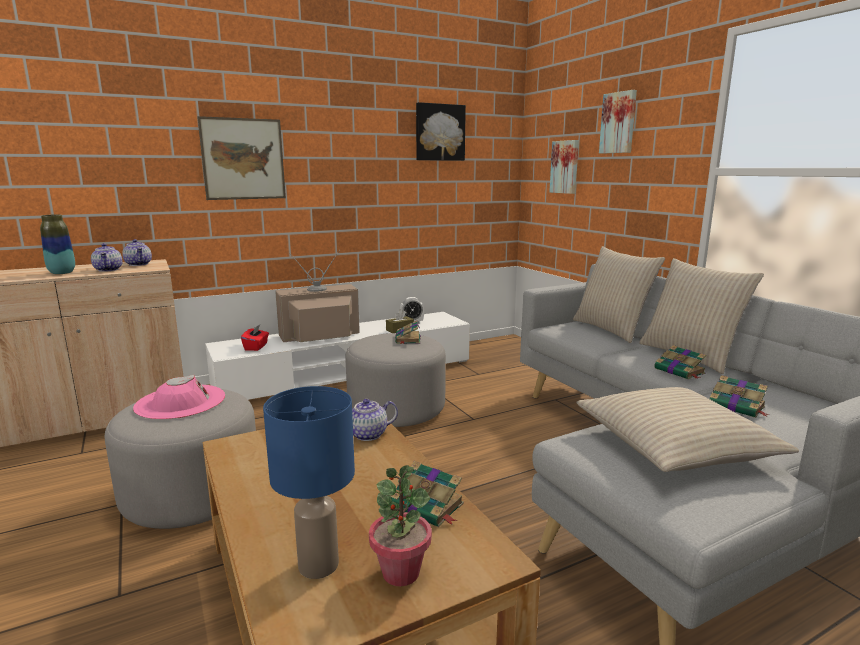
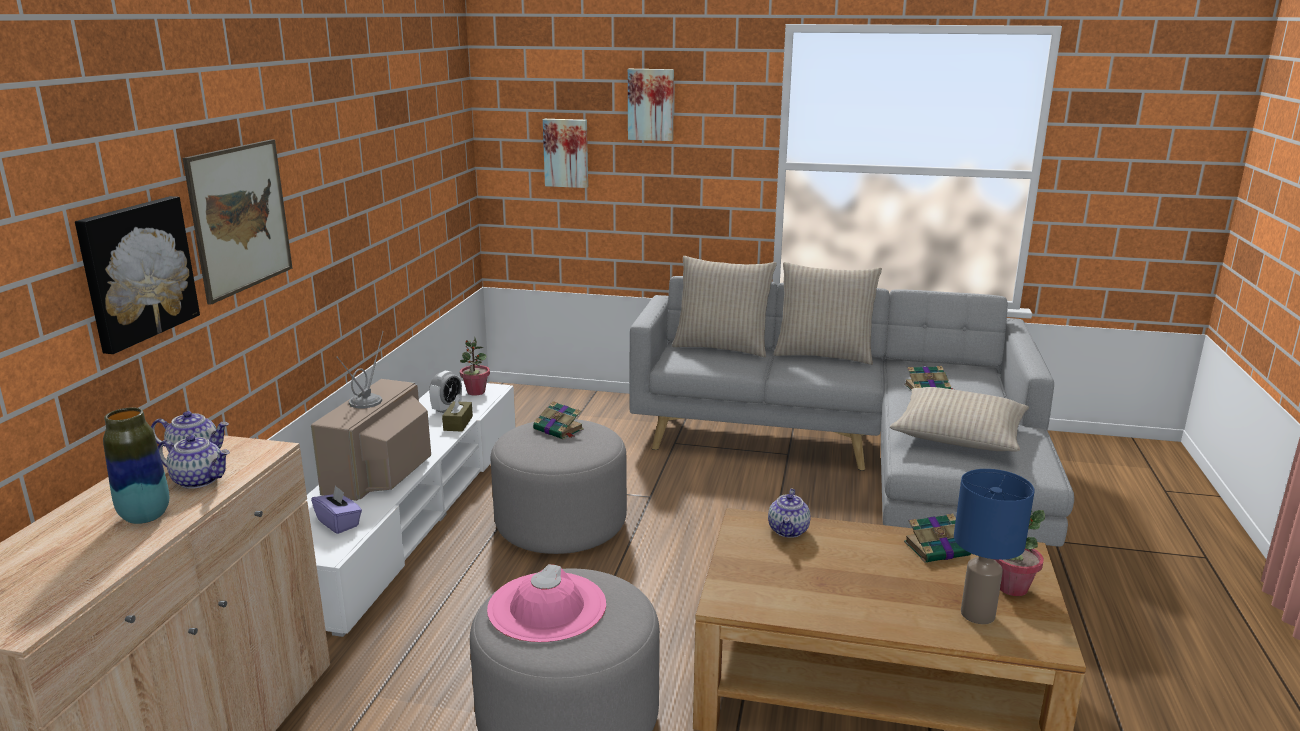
camera: 50 degrees left, 5 degrees up
red tissue box [241,325,269,351] -> purple tissue box [311,485,362,534]
picture [416,102,466,161] -> picture moved to [75,196,200,354]
book [654,345,706,379] -> none
none -> potted plant [460,337,490,396]

